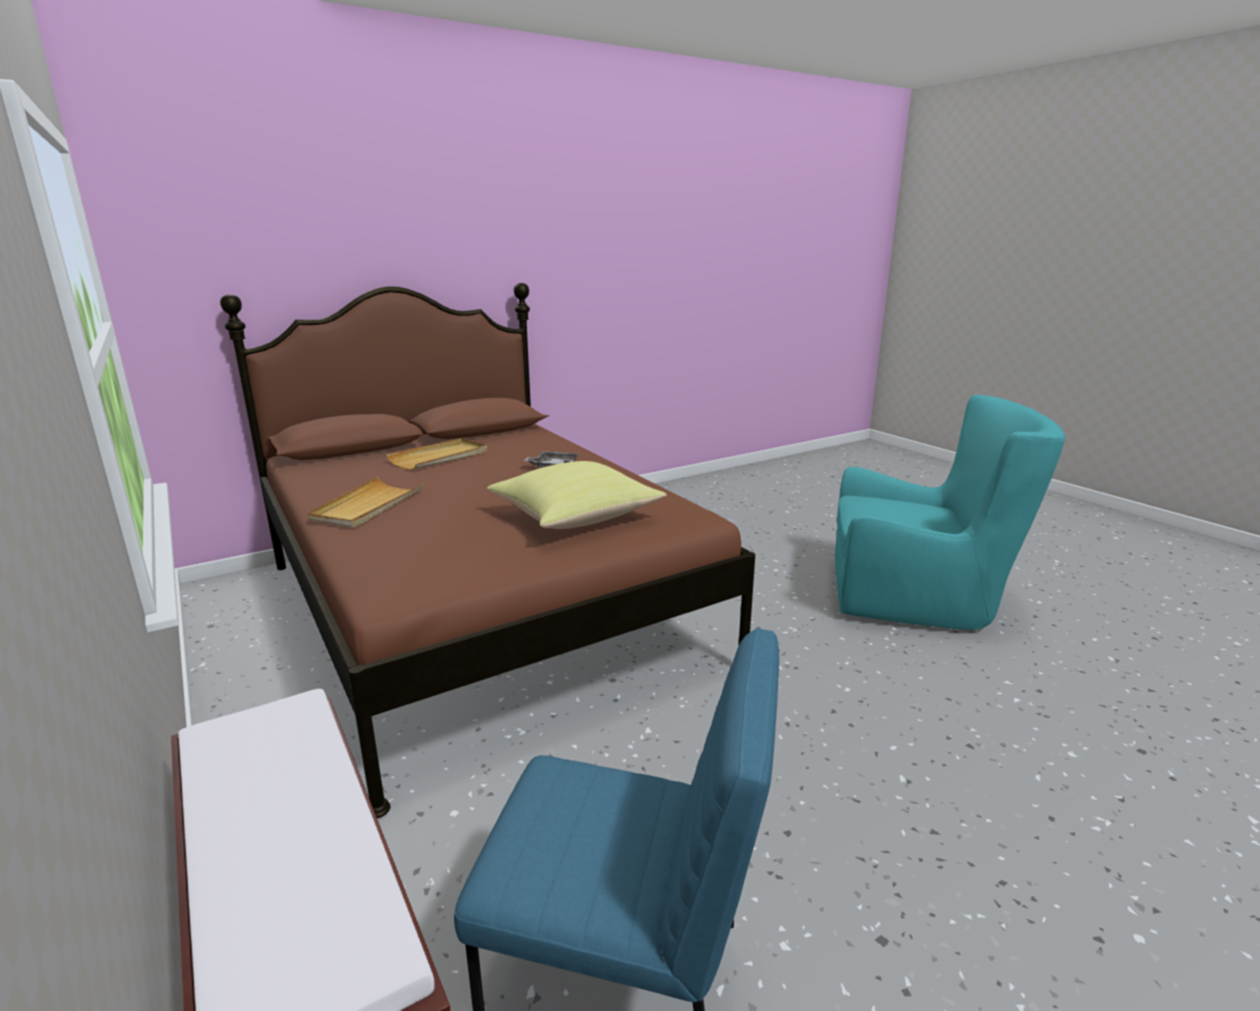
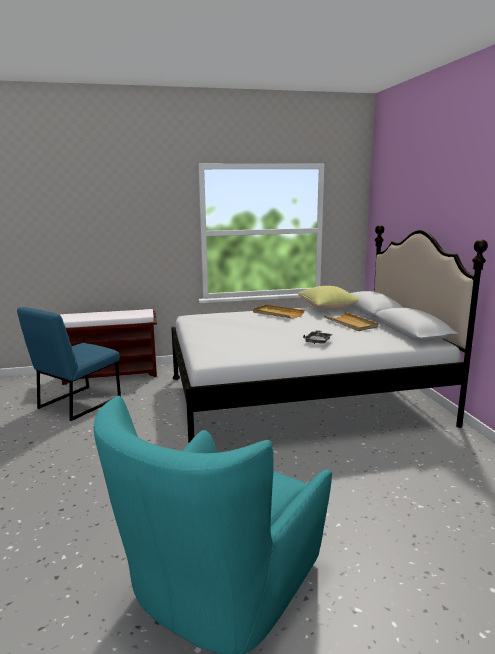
camera: 110 degrees right, 5 degrees down
brown bed [220,283,755,818] -> white bed [171,225,488,444]
yellow pillow [487,461,667,529] -> yellow pillow moved to [298,286,359,310]

